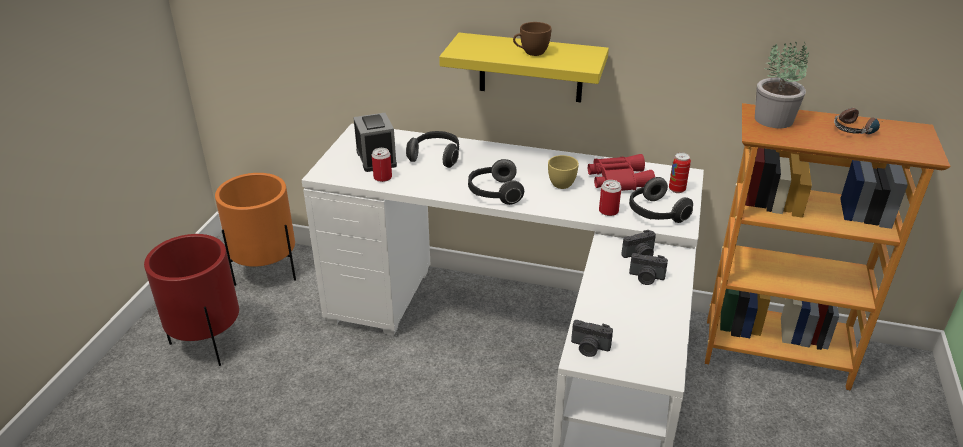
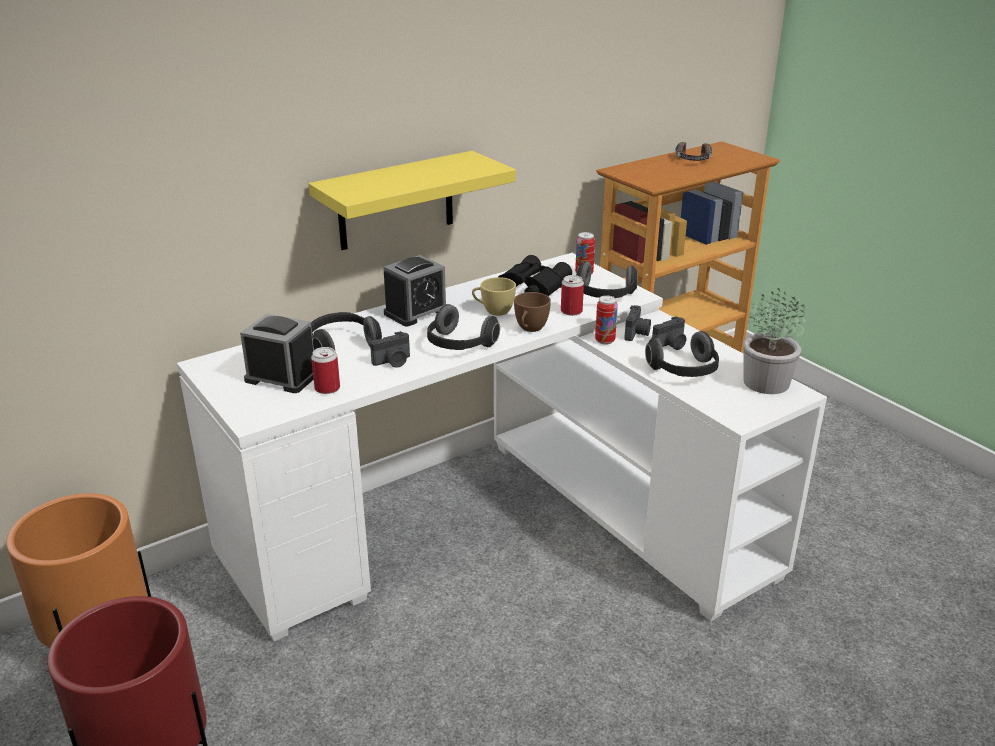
camera: 50 degrees left, 5 degrees down
brown cup [513,22,552,56] -> brown cup moved to [514,292,551,332]
camera [571,320,613,357] -> camera moved to [370,331,410,368]
red binoculars [588,154,655,191] -> black binoculars [498,255,572,296]
potted plant [755,42,809,128] -> potted plant moved to [743,288,805,394]
none -> alarm clock [384,255,446,327]
none -> can [595,296,618,345]
none -> headphones [645,331,719,377]

